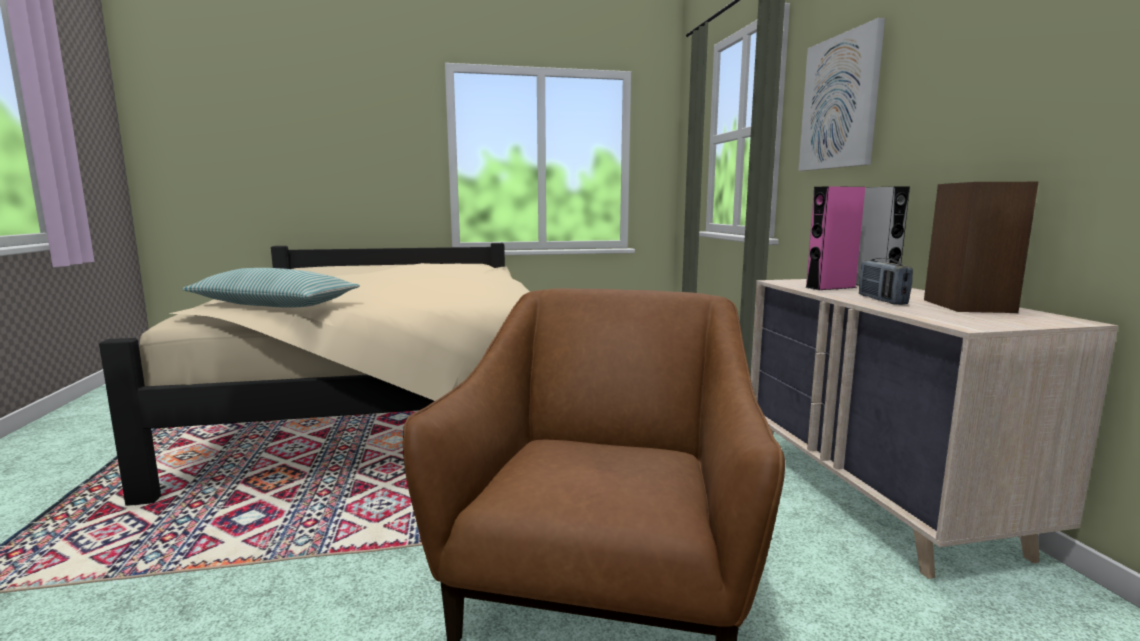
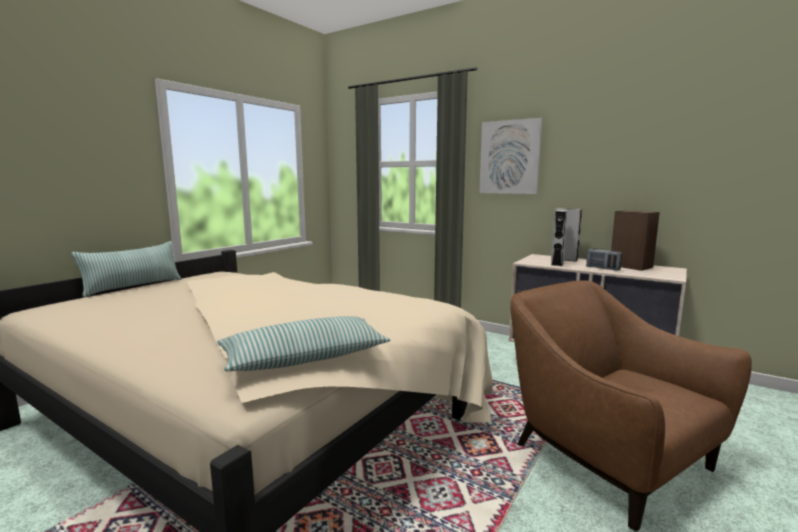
camera: 45 degrees left, 0 degrees up
pink speaker [805,186,865,290] -> grey speaker [551,210,568,266]
none -> pillow [71,241,181,297]

